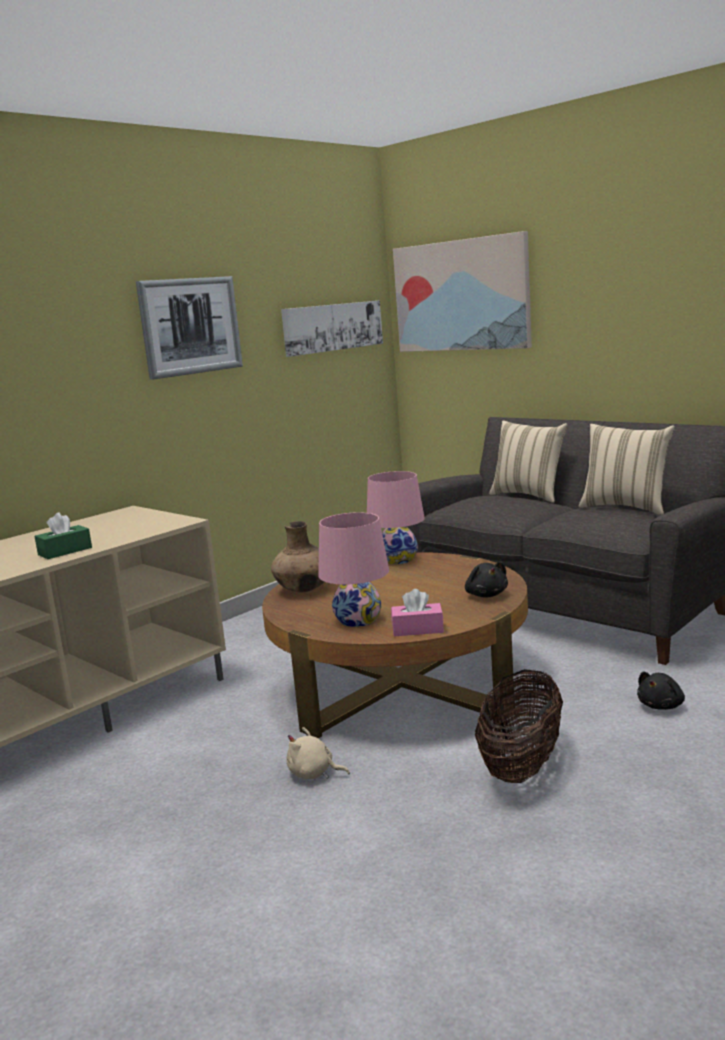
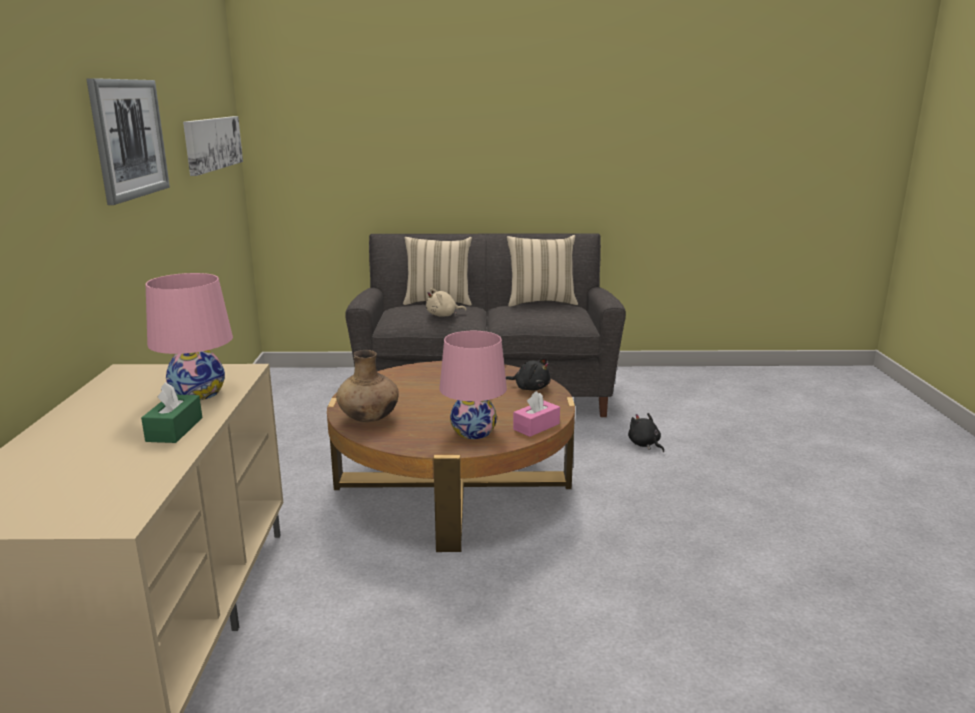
camera: 45 degrees left, 5 degrees up
beige plush toy [286,727,350,779] -> beige plush toy moved to [426,288,466,317]
pink table lamp [367,471,425,564] -> pink table lamp moved to [146,273,233,400]
picture [393,231,532,352] -> none
basket [475,669,563,783] -> none
black plush toy [637,671,685,710] -> black plush toy turned 150 degrees clockwise [628,413,664,452]

